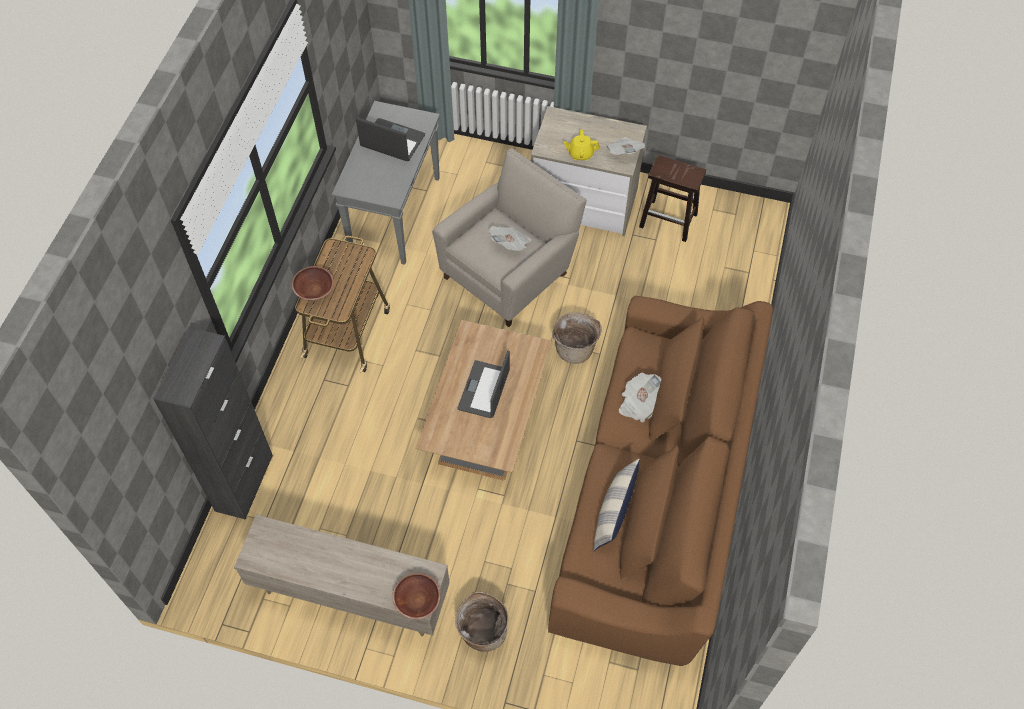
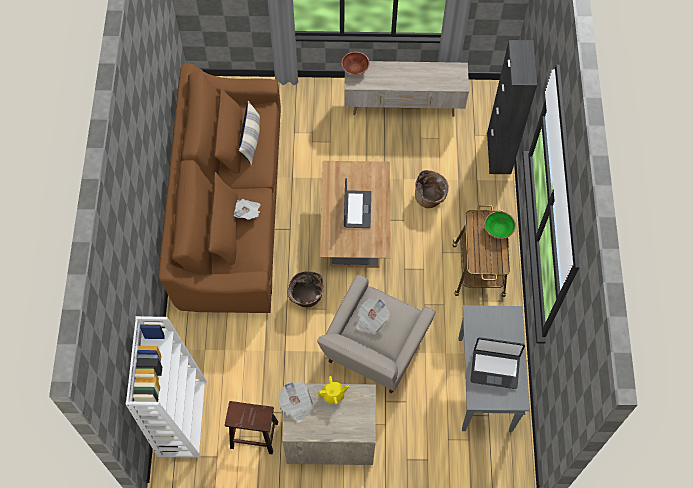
camera: 165 degrees right, 5 degrees up
brown bowl [292,266,334,300] -> green bowl [484,211,516,239]
basket [455,591,509,652] -> basket moved to [415,170,449,208]
none -> white bookcase [126,316,207,458]

